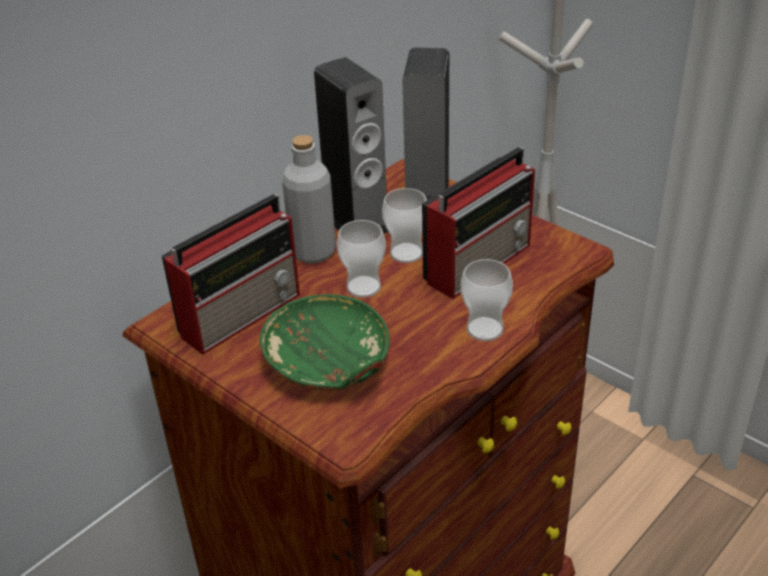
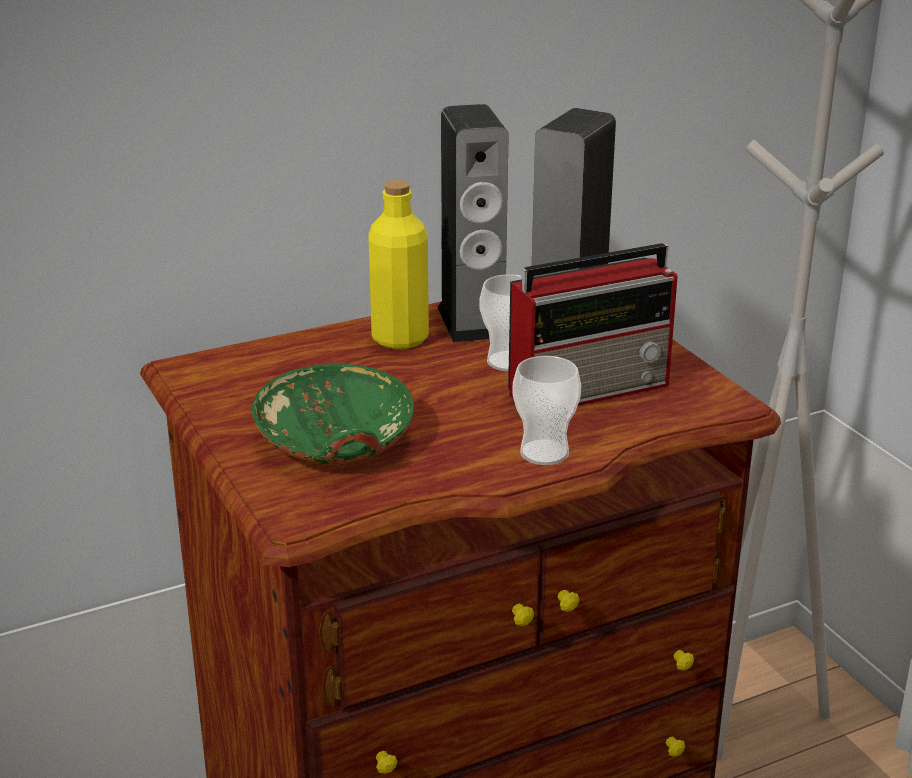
camera: 20 degrees right, 10 degrees down
radio [162,194,300,355] -> none
grey bottle [282,135,336,263] -> yellow bottle [368,180,429,349]
cup [337,220,386,298] -> none

